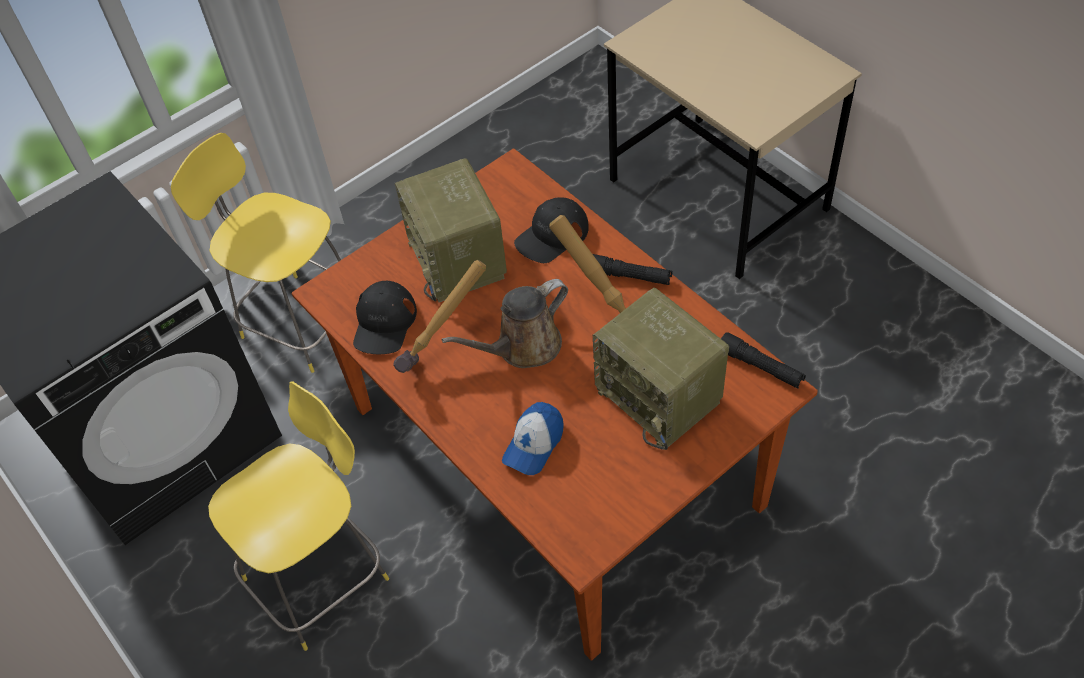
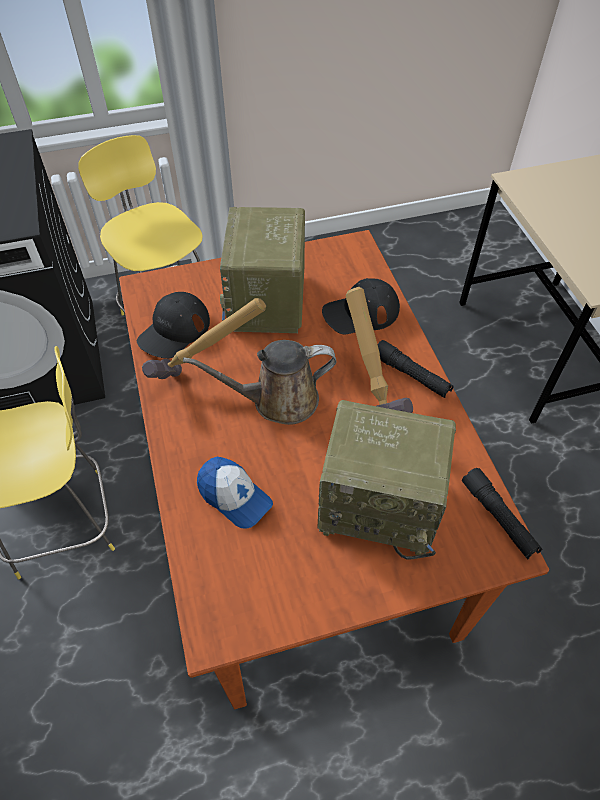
camera: 20 degrees right, 0 degrees up
cap [502,402,564,475] -> cap turned 105 degrees counterclockwise [197,457,273,529]
radio [593,288,729,450] -> radio turned 60 degrees counterclockwise [317,400,456,560]

